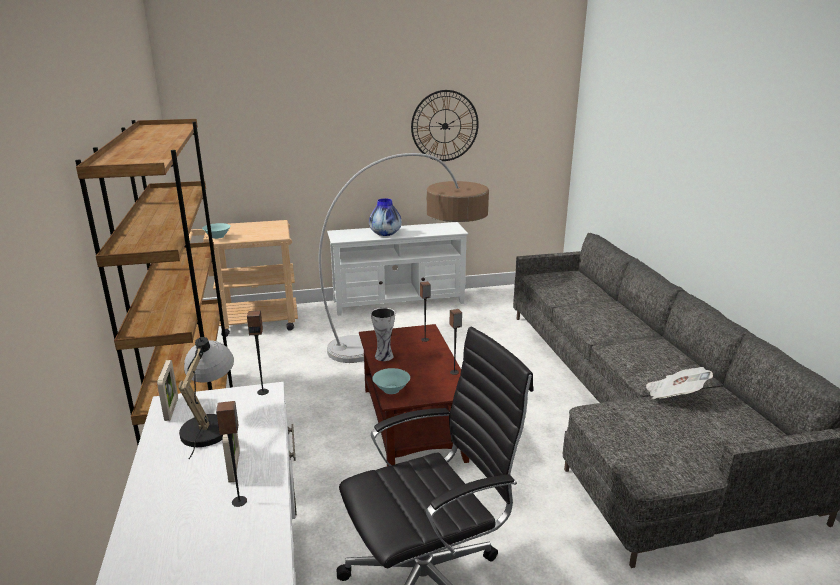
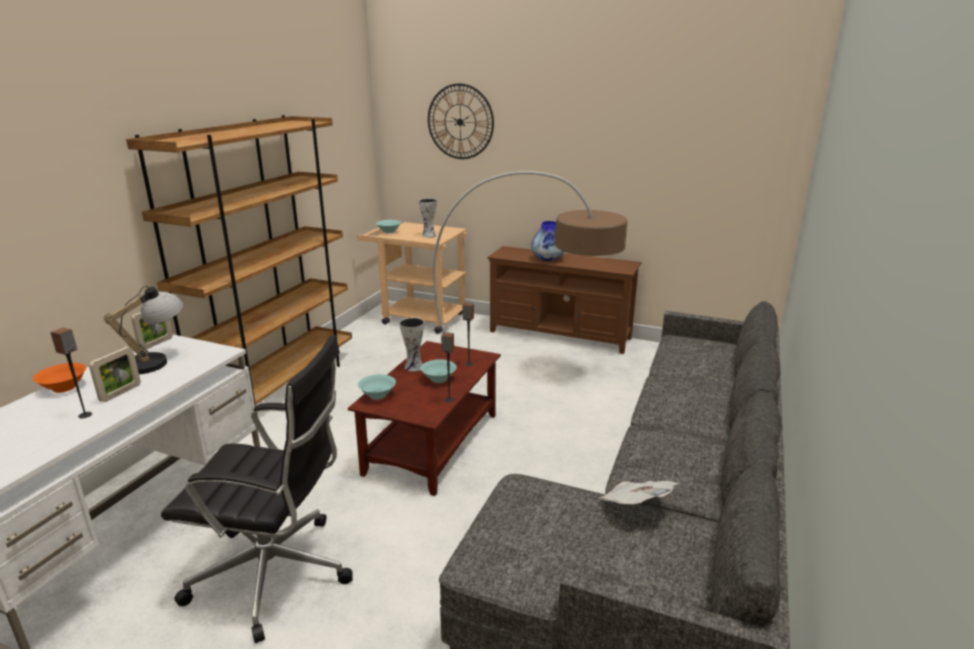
camera: 35 degrees right, 0 degrees up
speaker [247,310,269,395] -> none
white tv stand [327,222,468,316] -> brown tv stand [488,246,642,354]
wall clock [411,90,479,161] -> wall clock moved to [428,83,494,159]
none -> orange bowl [33,363,86,393]
none -> vase [419,198,437,238]
none -> turquoise bowl [421,359,457,383]

